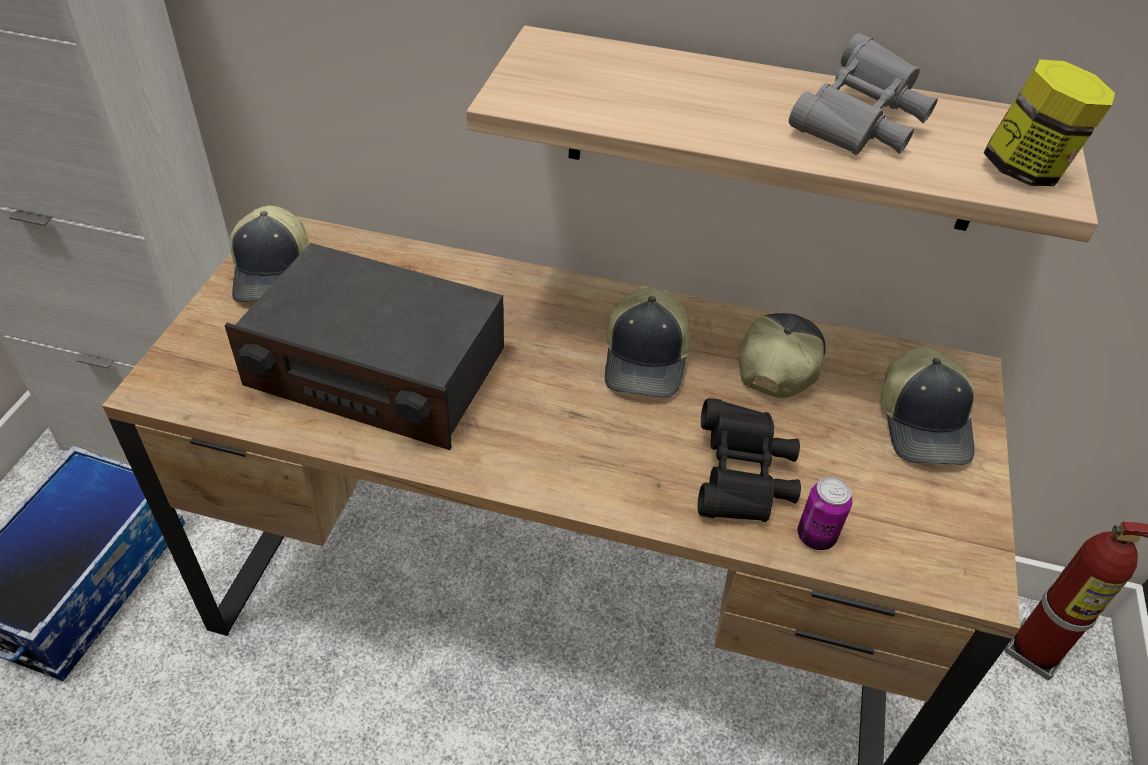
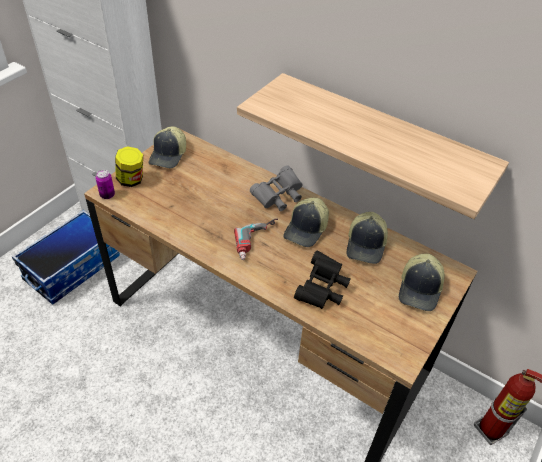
camera: 20 degrees right, 0 degrees up
radio [224,243,504,450] -> none
cap [739,313,826,398] -> cap turned 150 degrees clockwise [346,212,388,264]
grey binoculars [789,33,938,155] -> grey binoculars moved to [250,165,303,211]
can [797,477,852,550] -> can moved to [96,170,115,199]
jar [984,59,1115,186] -> jar moved to [115,146,143,187]
none -> power drill [234,218,278,260]

